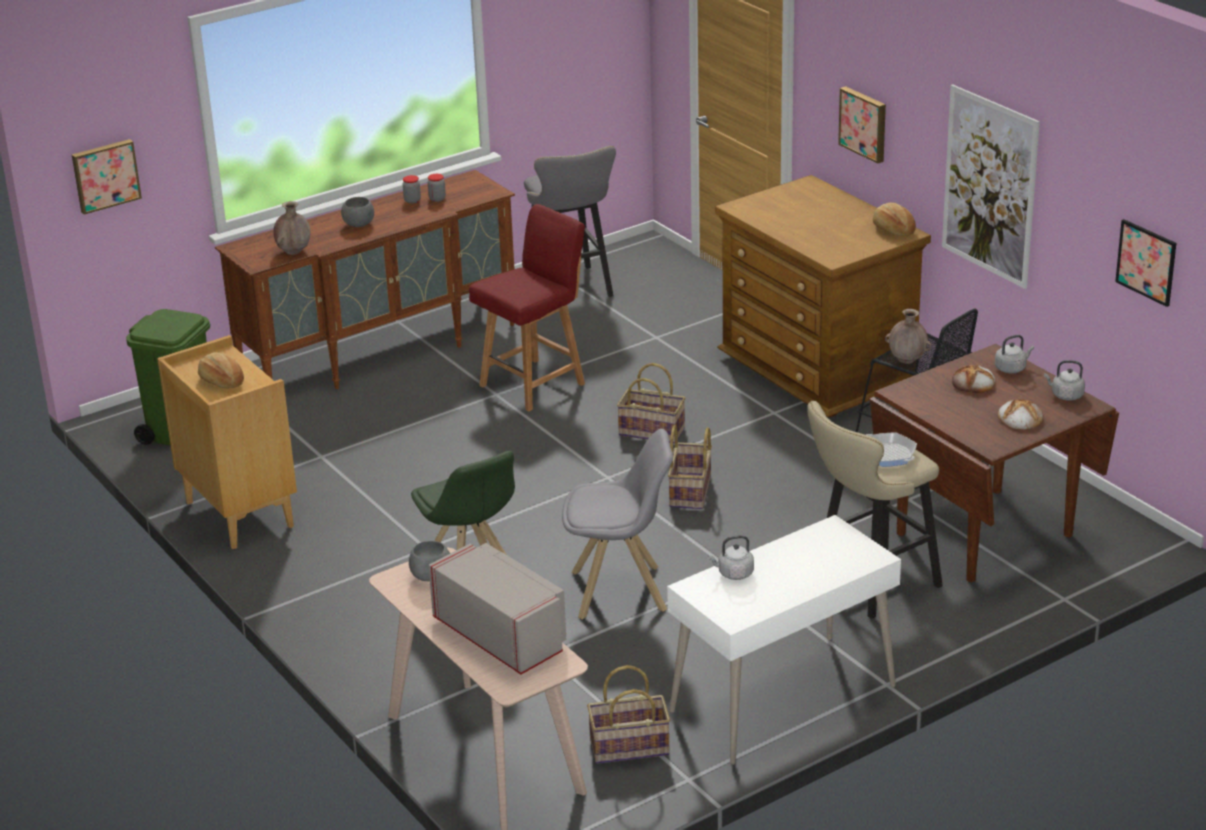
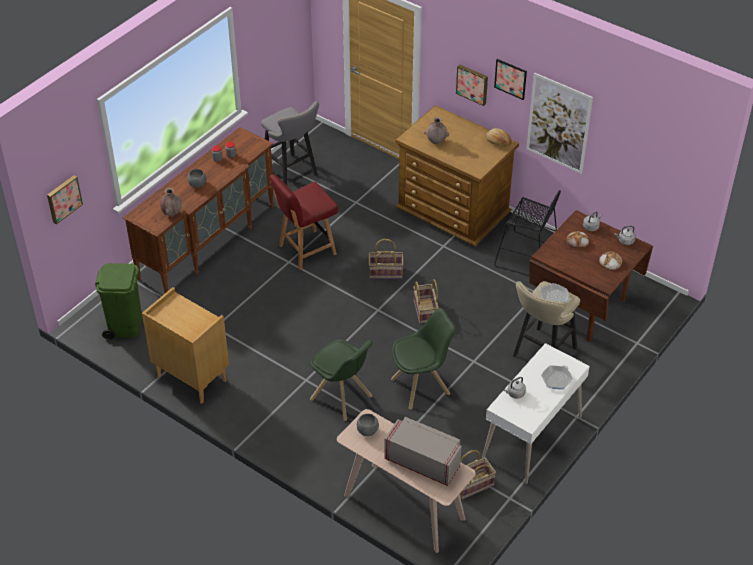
camera: 20 degrees left, 15 degrees up
bread [198,352,244,388] -> none
red chair [469,204,585,411] -> red chair turned 150 degrees counterclockwise [269,174,338,270]
grey chair [562,429,673,620] -> green chair [391,308,456,410]
brown vase [885,309,932,364] -> brown vase moved to [424,117,449,144]
picture [1115,219,1176,307] -> picture moved to [494,59,527,100]
none -> frying pan [541,366,573,390]

